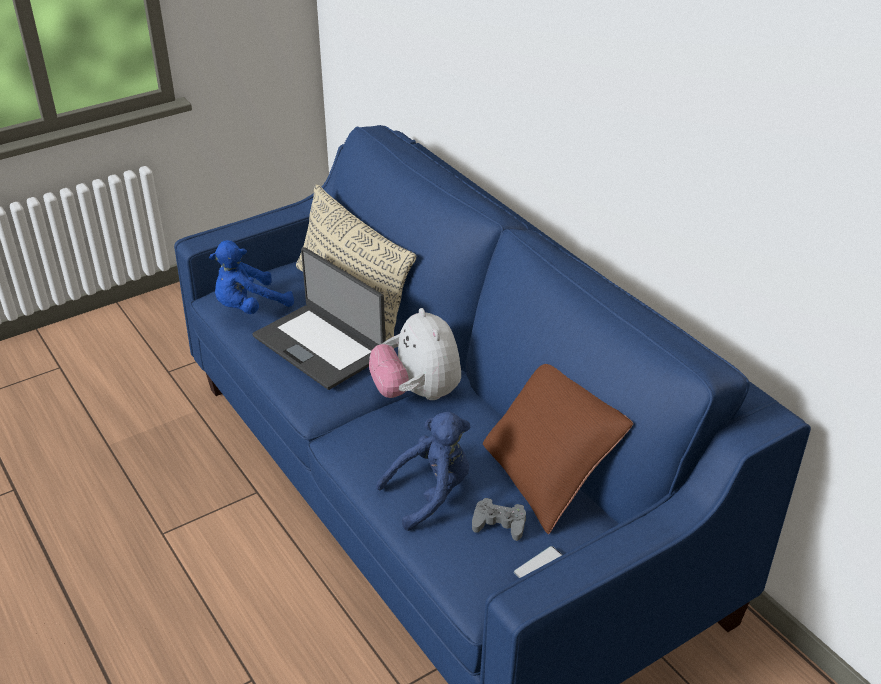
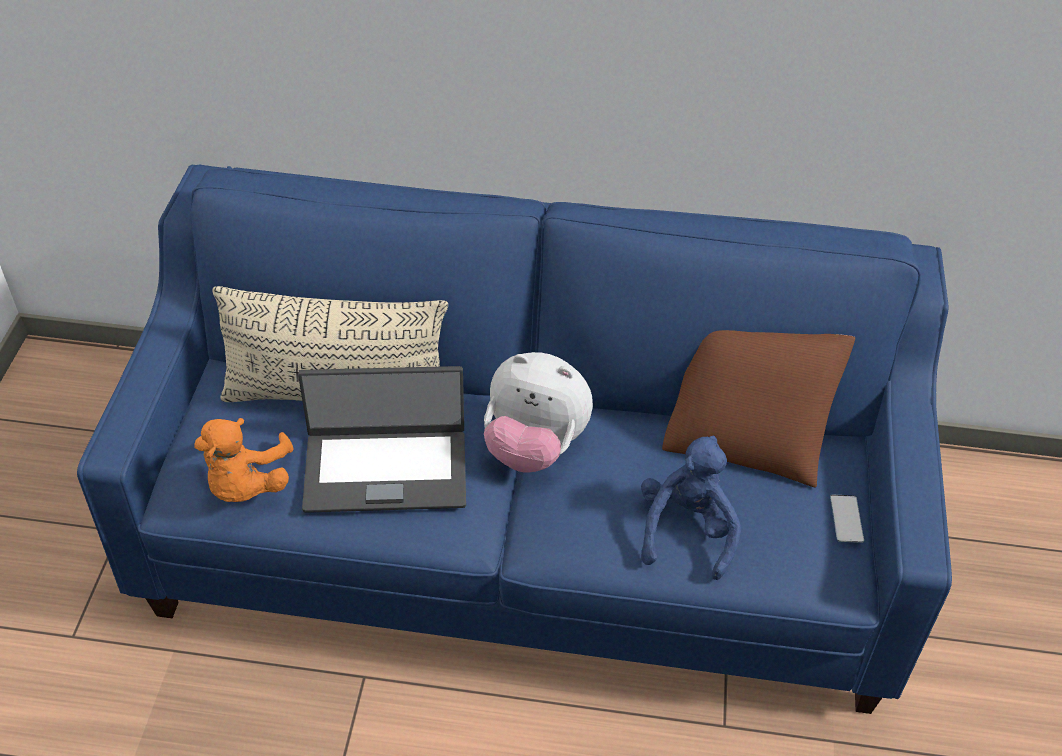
camera: 50 degrees left, 10 degrees up
blue plush toy [209,240,294,314] -> orange plush toy [194,418,294,502]
grey game controller [472,498,526,541] -> none

